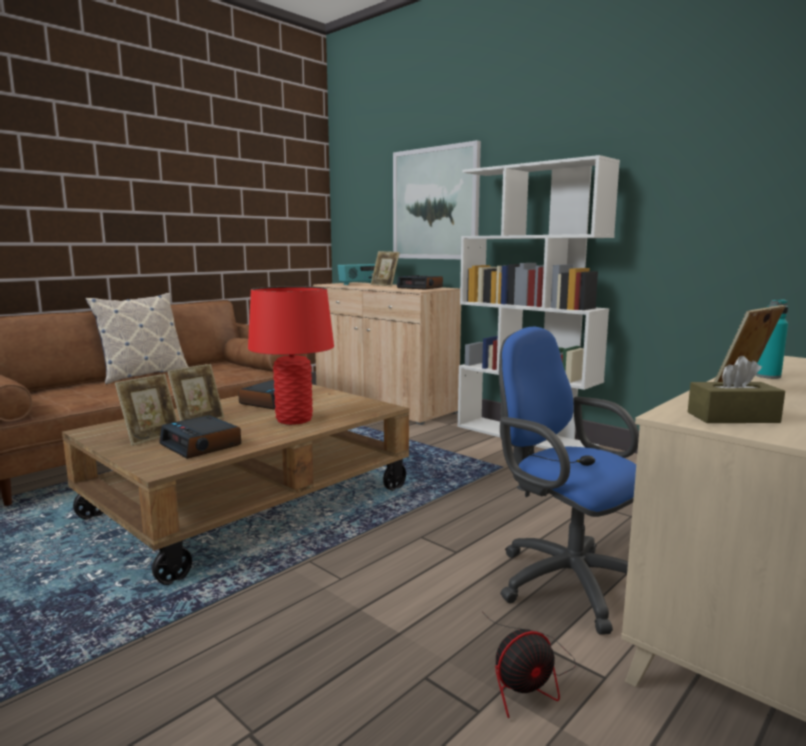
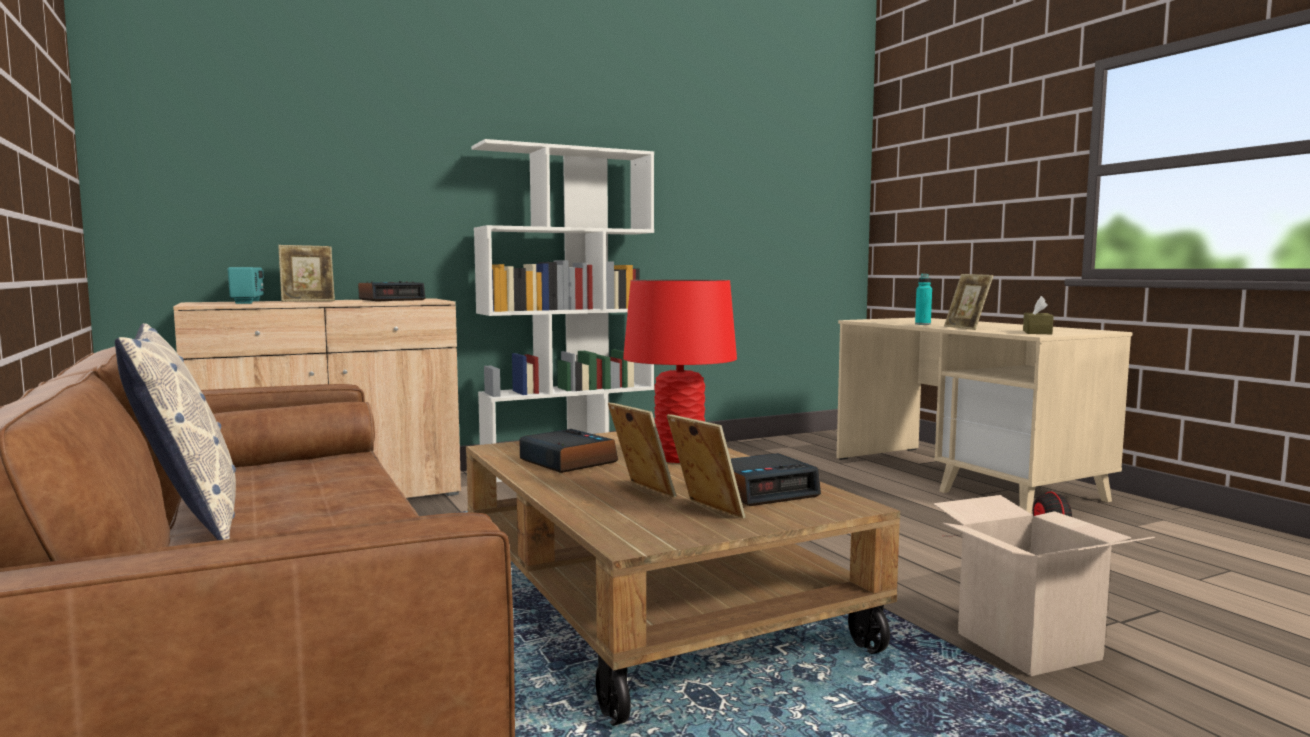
camera: 70 degrees left, 5 degrees down
picture [393,140,481,259] -> none
blue office chair [499,327,639,635] -> none
none -> cardboard box [933,495,1155,676]

